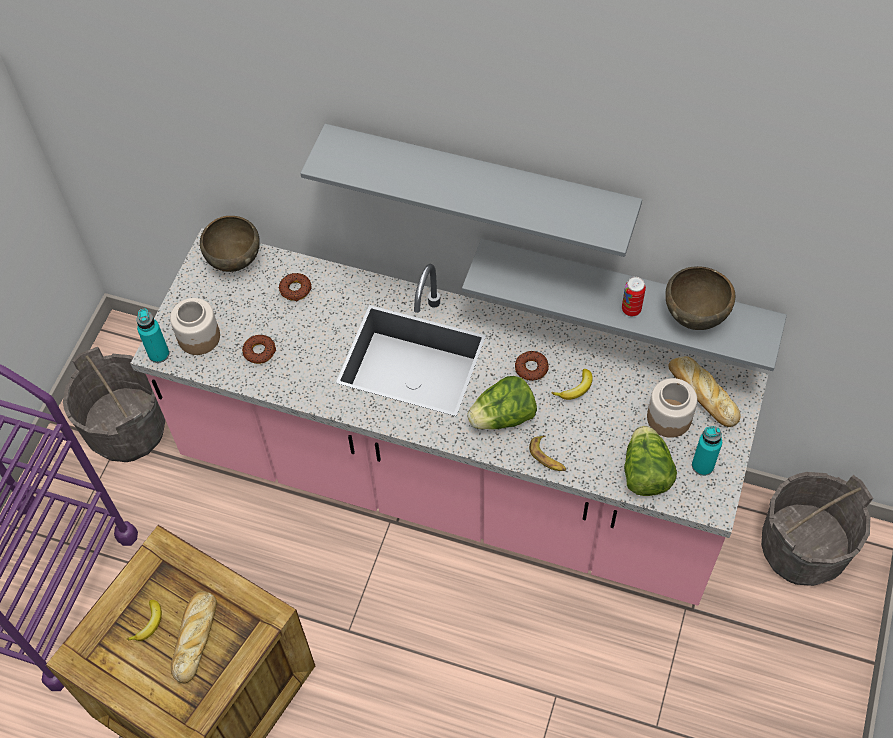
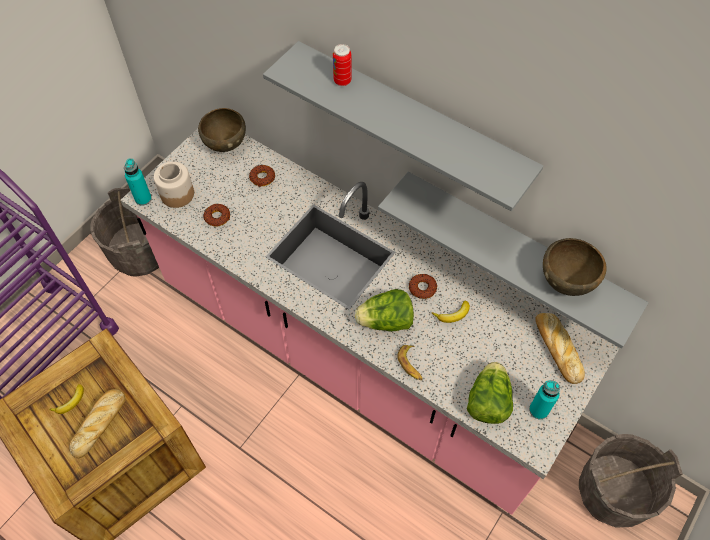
camera: 15 degrees right, 0 degrees up
can [622,277,646,316] -> can moved to [333,44,352,86]
jar [647,378,697,438] -> none

